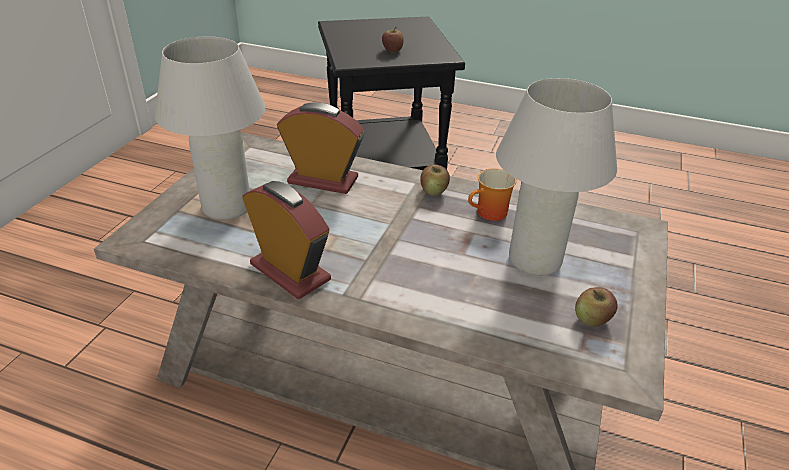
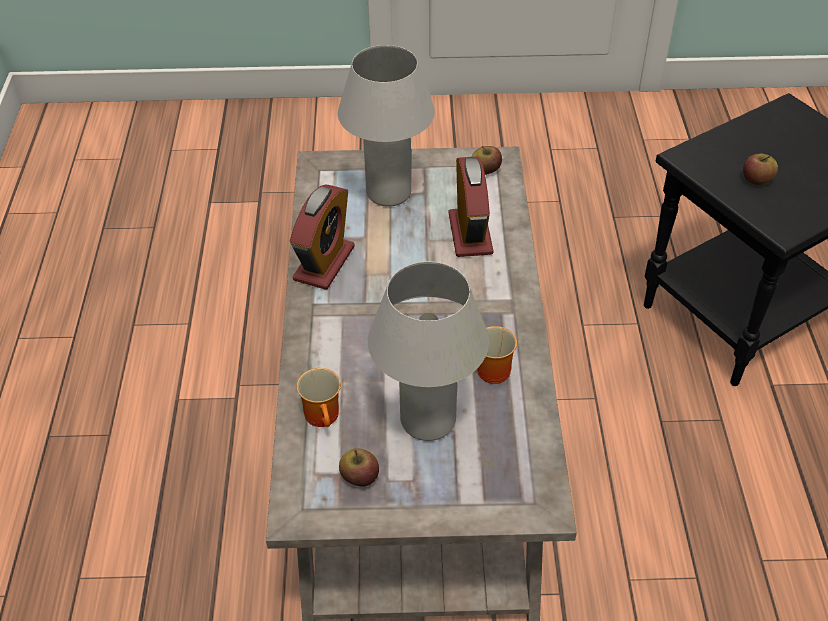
camera: 70 degrees right, 10 degrees up
apple [420,165,450,196] -> apple moved to [472,146,502,175]
none -> mug [296,368,341,427]

